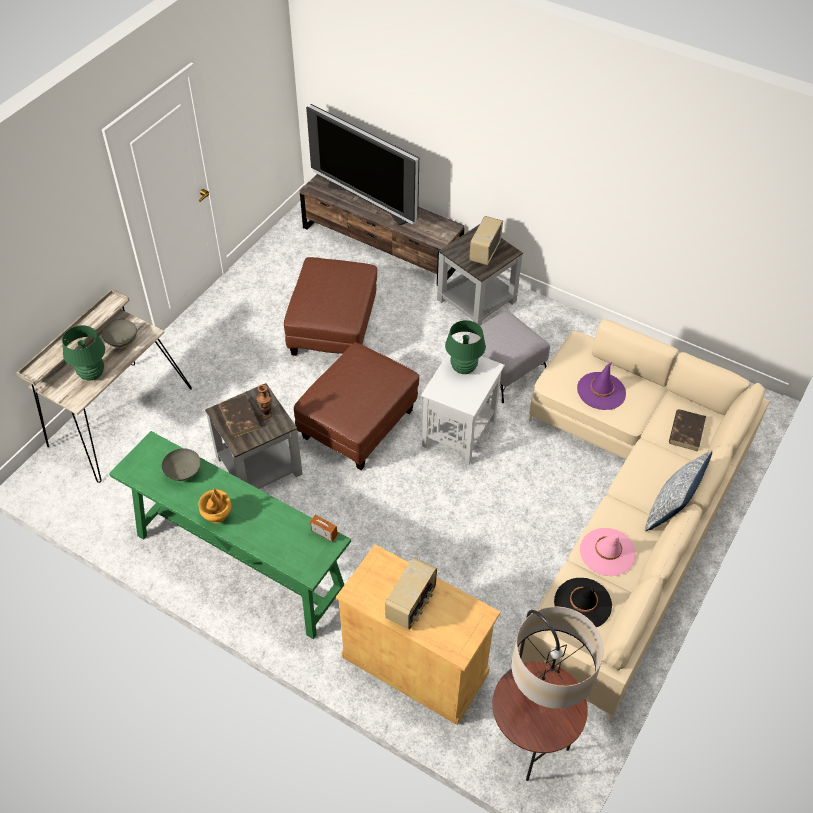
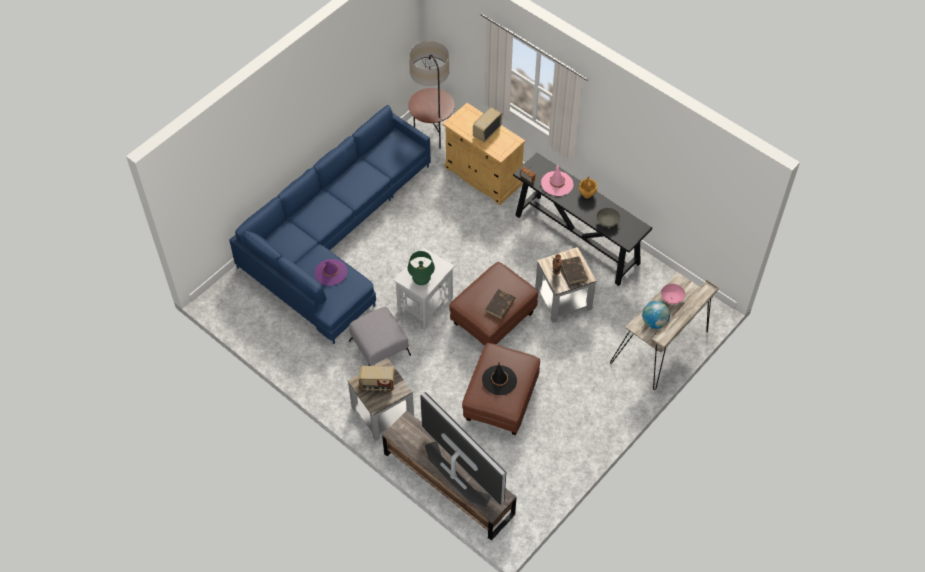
camera: 170 degrees left, 5 degrees up
green table lamp [62,325,105,380] -> pink bowl [661,284,685,304]
grey bowl [102,320,137,347] -> globe [642,301,670,329]
green console table [109,431,351,639] -> black console table [513,153,652,286]
radio [469,216,503,265] -> radio turned 60 degrees clockwise [359,366,395,391]
beige sofa [518,320,770,721] -> blue sofa [229,105,431,344]
black hat [554,578,612,627] -> black hat moved to [482,362,517,395]
pink hat [580,528,636,576] -> pink hat moved to [541,164,573,196]
pillow [645,451,712,531] -> none
brown book [669,409,706,451] -> brown book moved to [485,289,515,319]

